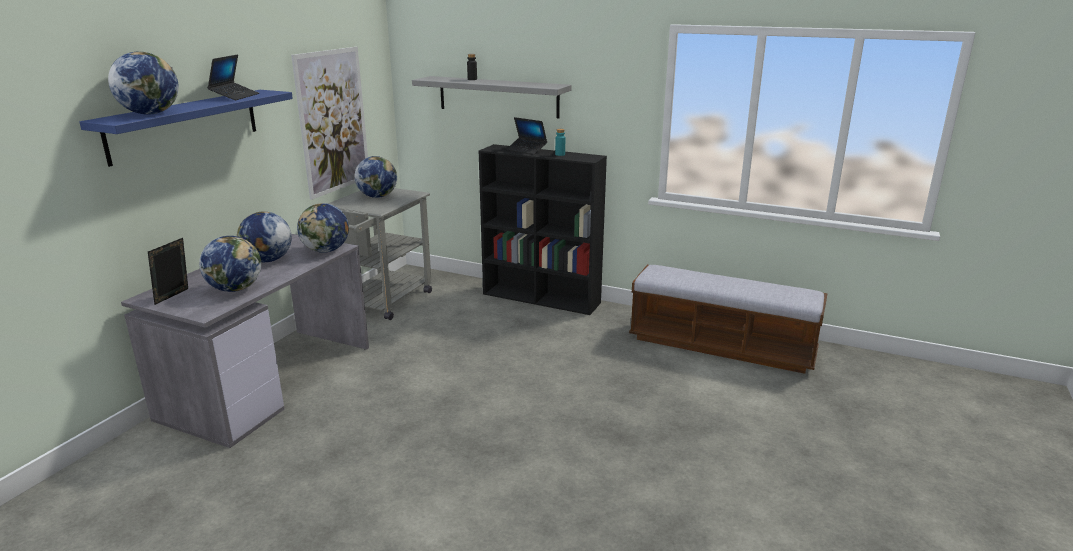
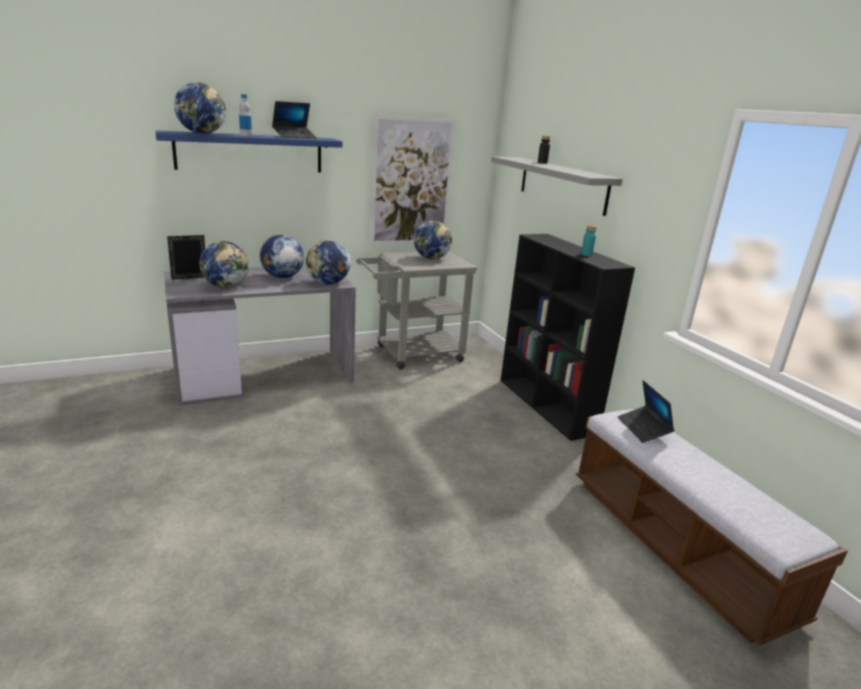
camera: 40 degrees right, 0 degrees up
laptop [506,117,547,155] -> laptop moved to [618,380,674,443]
none -> bottle [239,94,252,136]

